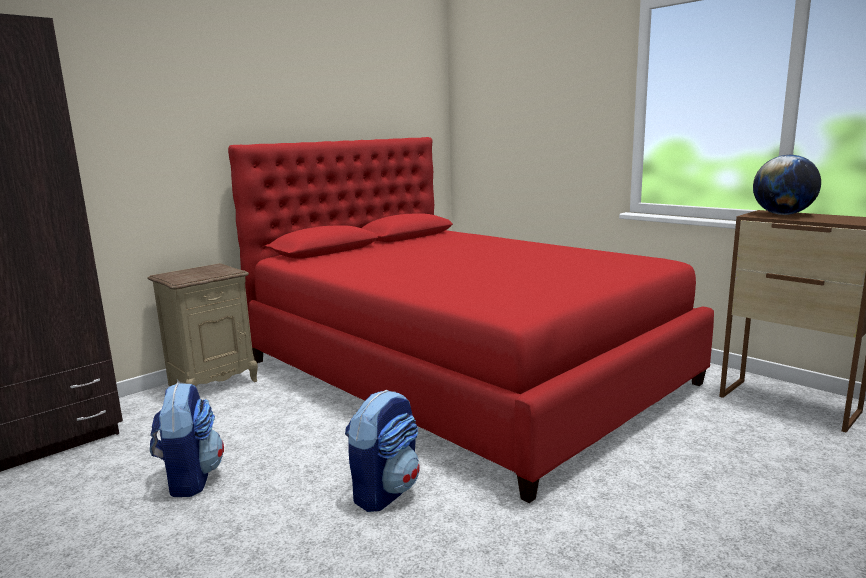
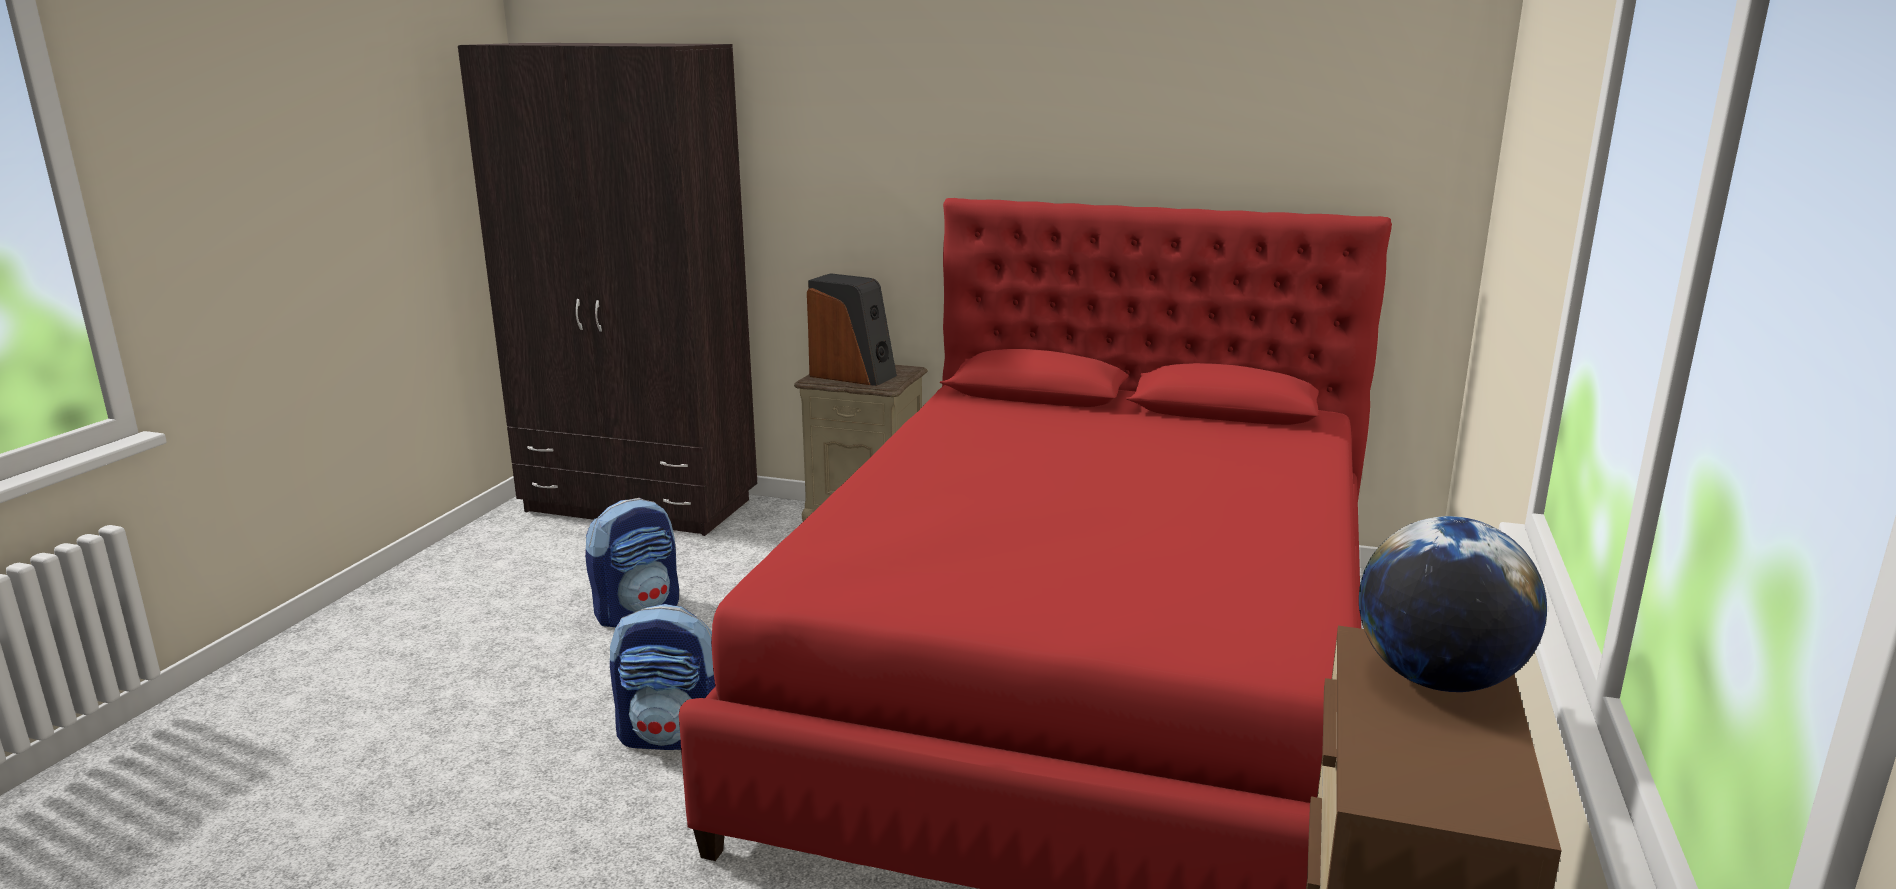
camera: 60 degrees right, 5 degrees up
none -> speaker [807,273,897,386]

